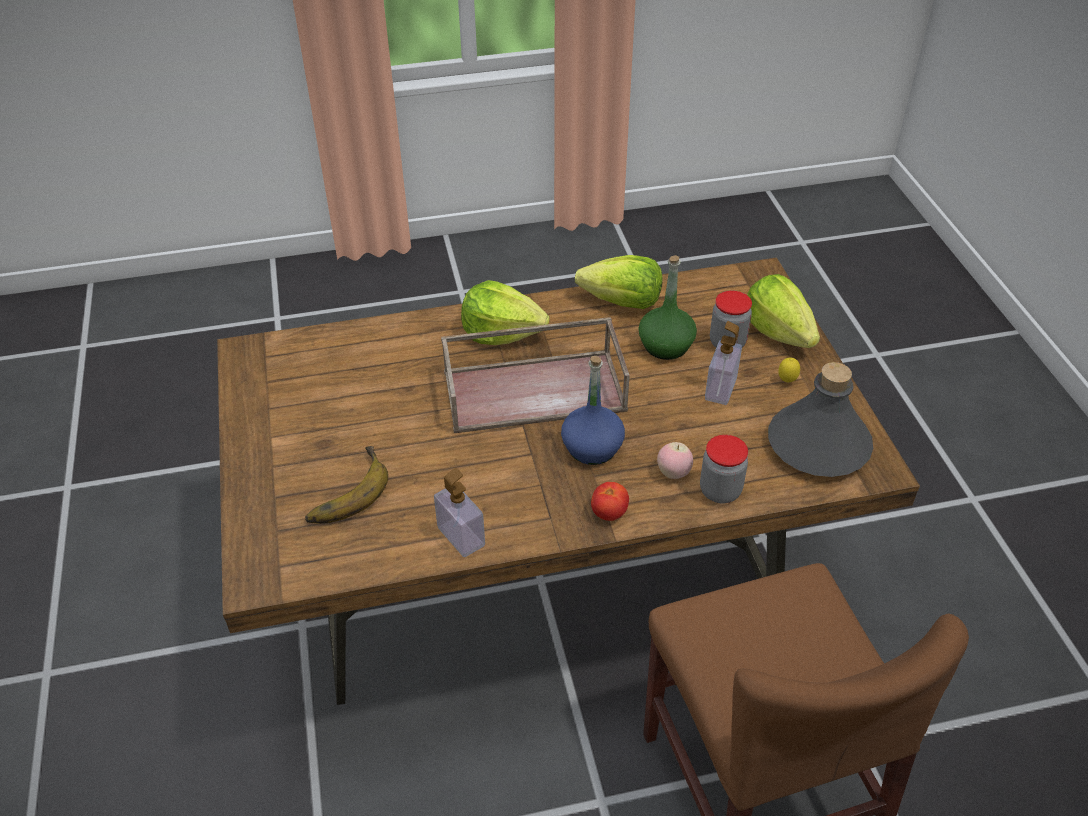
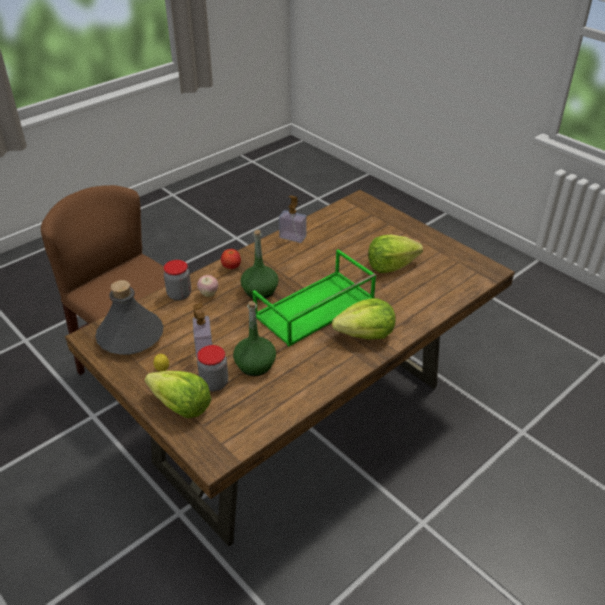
camera: 150 degrees right, 5 degrees down
banana [305,446,388,524] -> none
brown tray [441,317,630,433] -> green tray [253,249,376,346]
blue bottle [561,356,625,465] -> green bottle [240,230,279,300]
lettuce [575,255,663,309] -> lettuce moved to [368,235,423,273]

